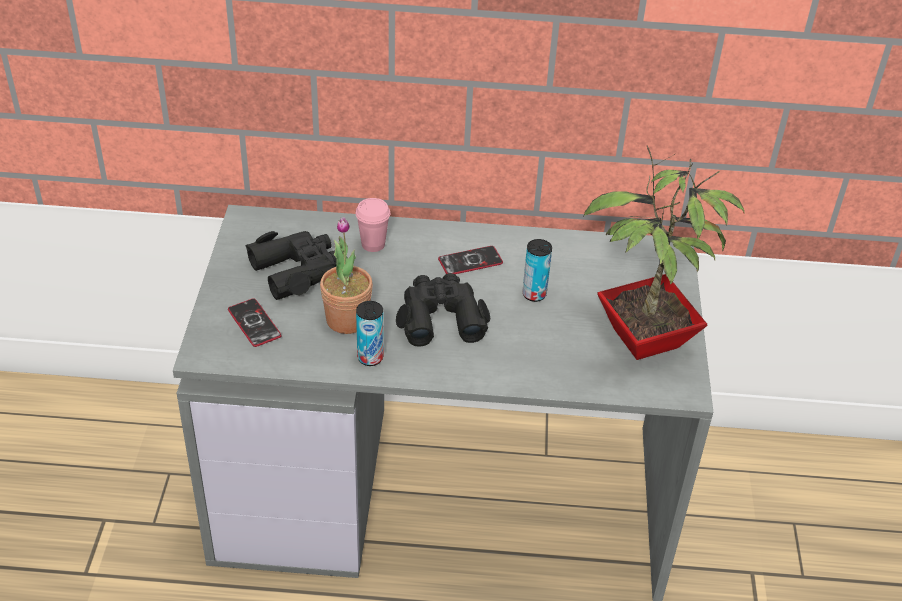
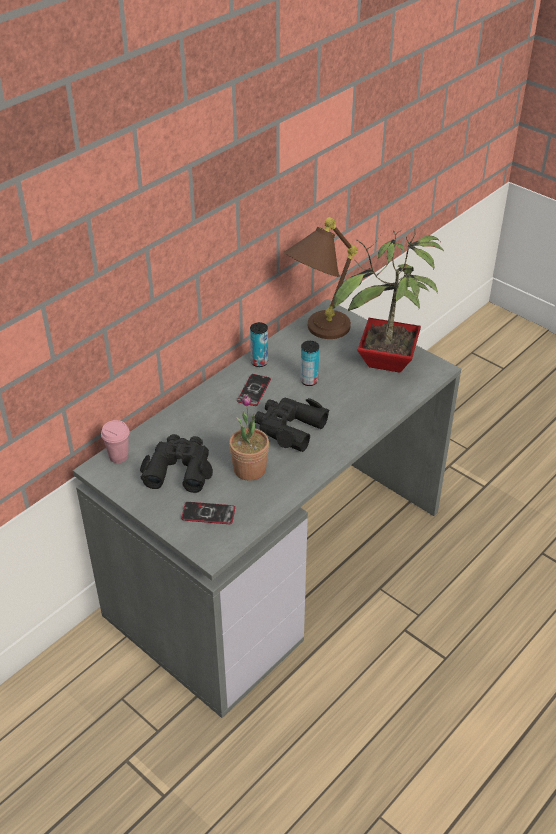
camera: 50 degrees left, 0 degrees up
pink cup [355,198,390,252] -> pink cup moved to [101,420,129,463]
can [356,301,383,366] -> can moved to [250,322,268,367]
none -> brown table lamp [284,217,358,339]

